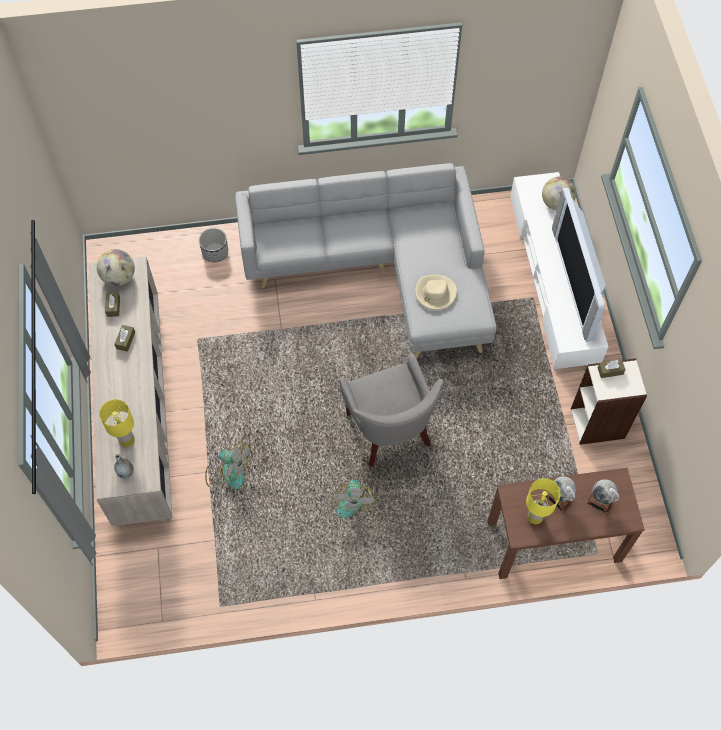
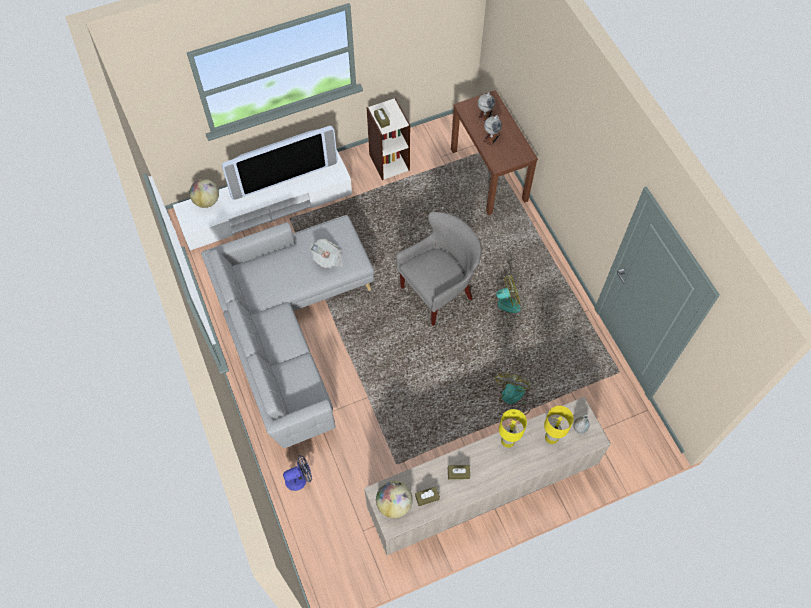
camera: 105 degrees left, 0 degrees up
planter [199,228,228,262] -> fan [283,455,312,491]
beige hat [415,274,457,310] -> newspaper [310,239,343,269]
yellow table lamp [526,478,561,524] -> yellow table lamp moved to [499,409,527,448]

